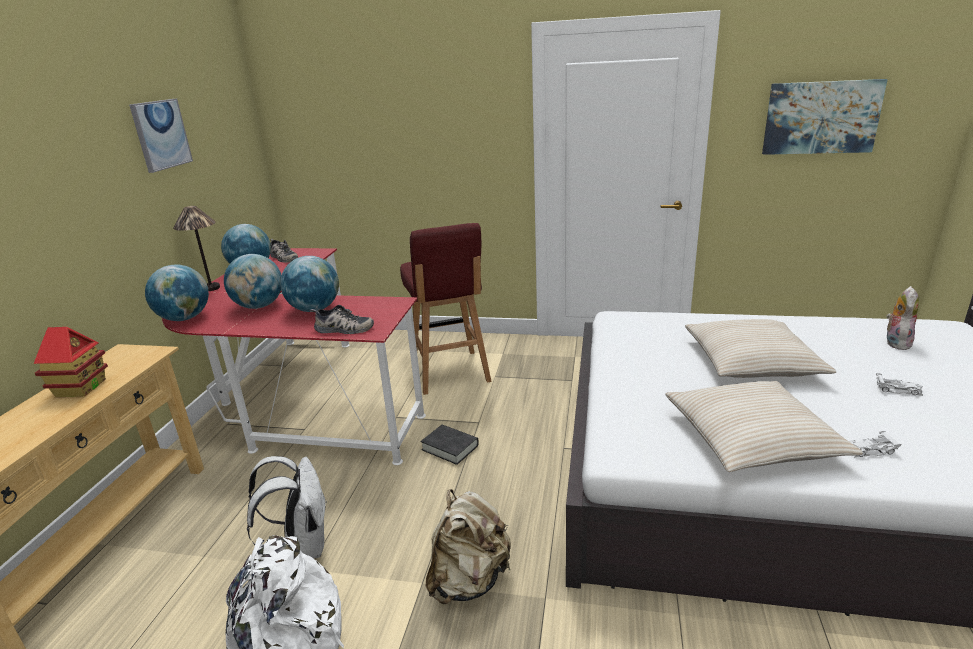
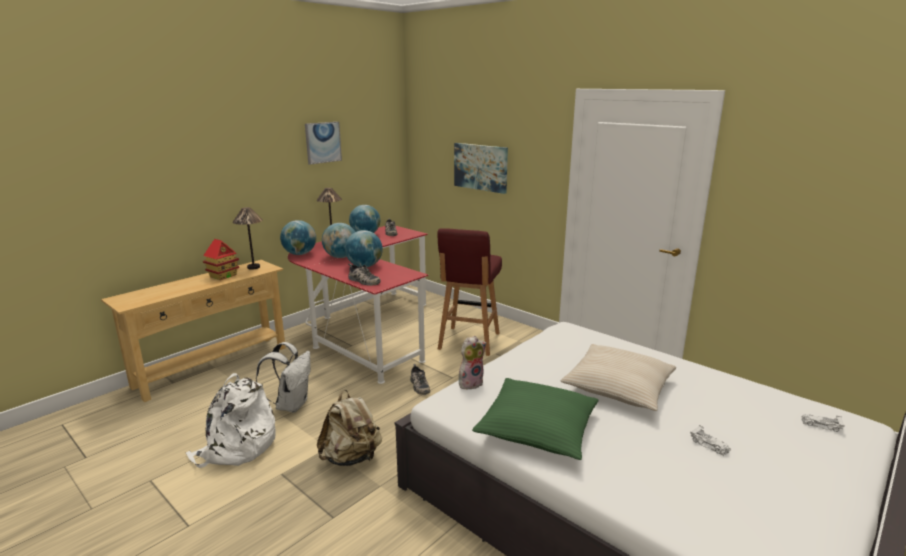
camera: 30 degrees right, 5 degrees down
black book [421,425,479,465] -> shoe [410,364,430,395]
beige pillow [665,381,863,472] -> green pillow [472,378,598,460]
picture [762,79,888,155] -> picture moved to [454,143,508,194]
white toy car [849,431,901,458] -> white toy car moved to [801,414,845,432]
plush toy [886,286,919,350] -> plush toy moved to [459,336,486,389]
none -> table lamp [233,207,263,270]

